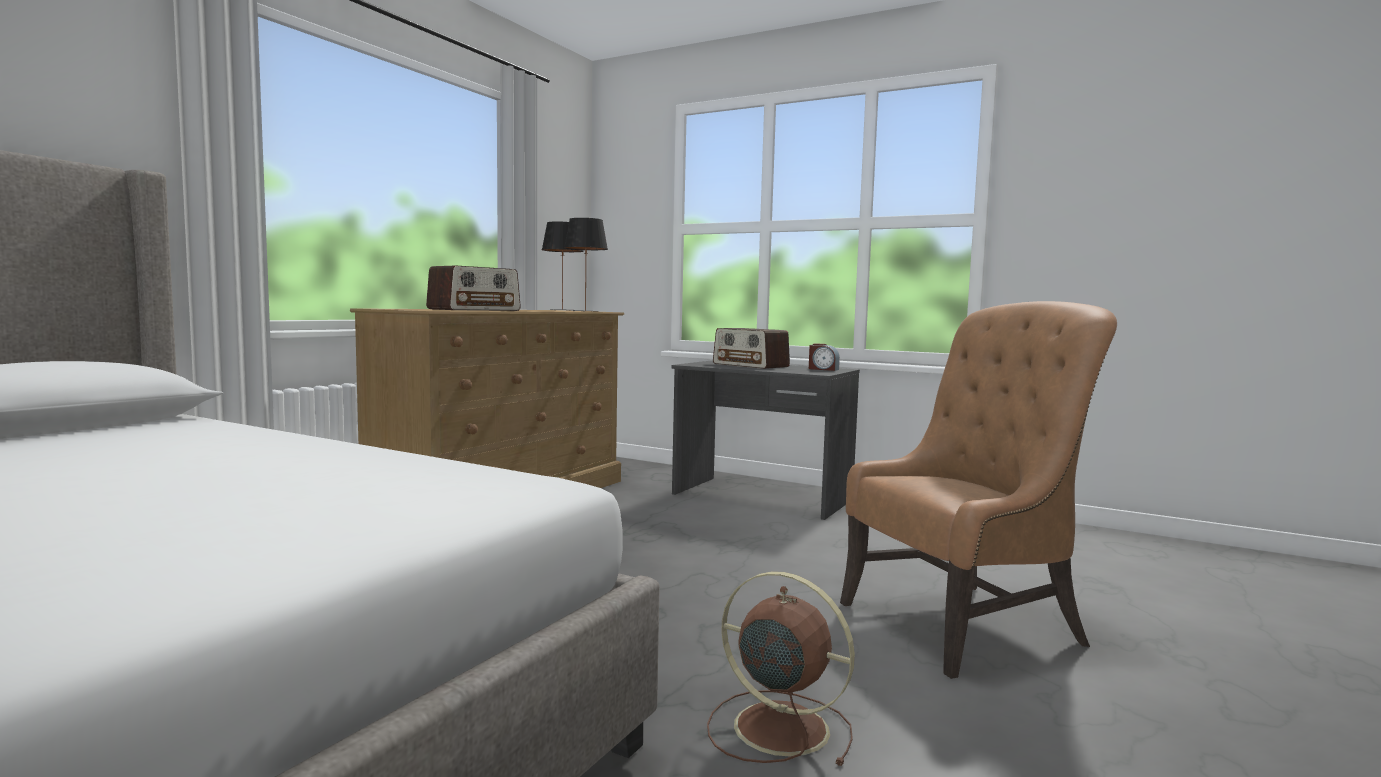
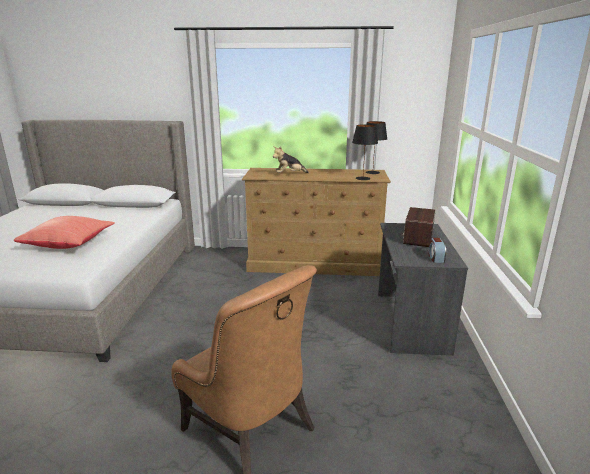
camera: 65 degrees right, 15 degrees up
radio [426,266,521,311] -> plush toy [273,146,309,173]
brown fan [707,571,855,766] -> none
none -> red pillow [14,216,114,249]

